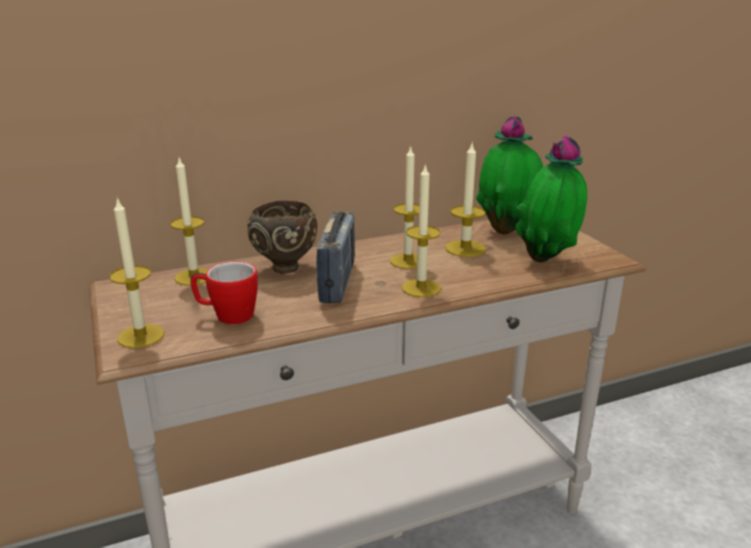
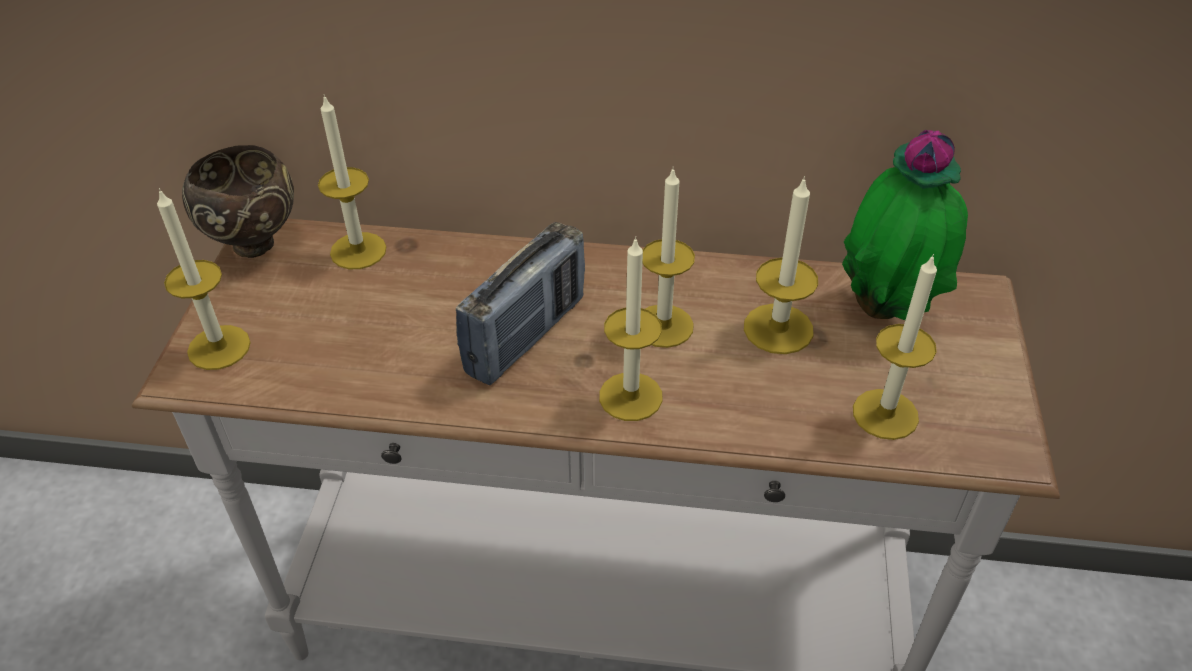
camera: 30 degrees right, 20 degrees up
mug [190,262,258,325] -> none
brown bowl [247,201,317,274] -> brown bowl moved to [182,145,294,258]
potted plant [515,135,587,262] -> candle [853,254,937,440]

